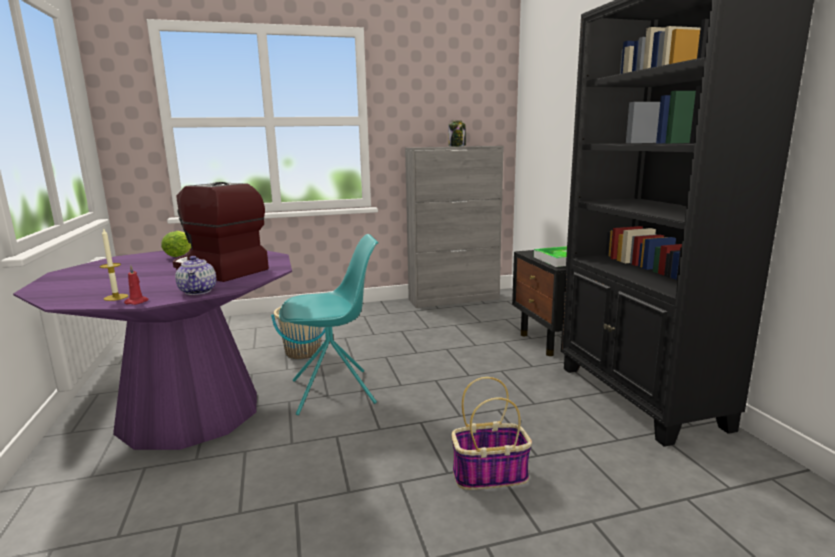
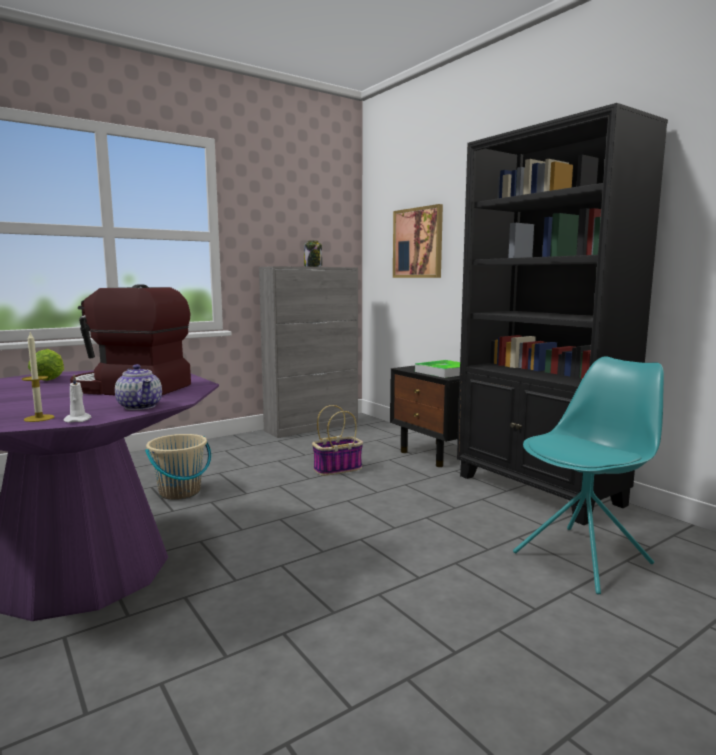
camera: 20 degrees left, 5 degrees down
red candle [124,265,149,305] -> white candle [64,374,91,423]
turquoise chair [279,234,379,415] -> turquoise chair moved to [513,356,664,594]
basket [451,377,532,490] -> basket moved to [312,405,363,476]
none -> picture [393,204,443,278]

